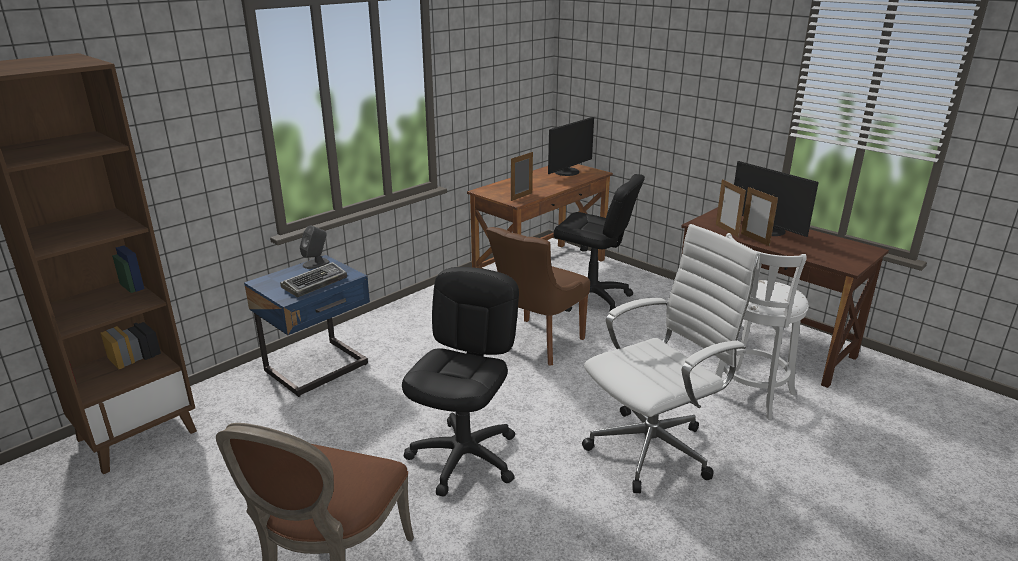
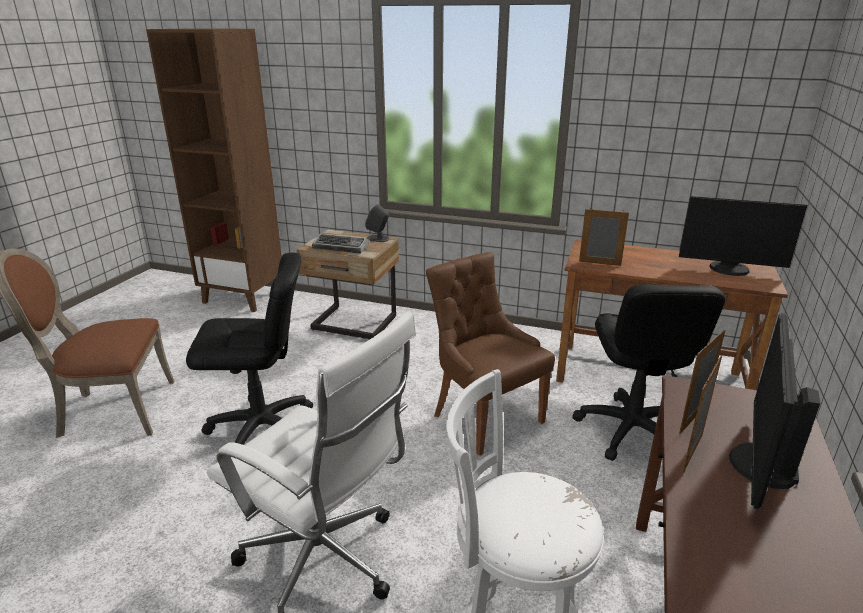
camera: 65 degrees right, 0 degrees up
blue nightstand [244,255,370,397] -> beige nightstand [297,230,399,339]
brown chair [486,227,590,366] -> brown chair turned 45 degrees clockwise [426,252,555,456]

